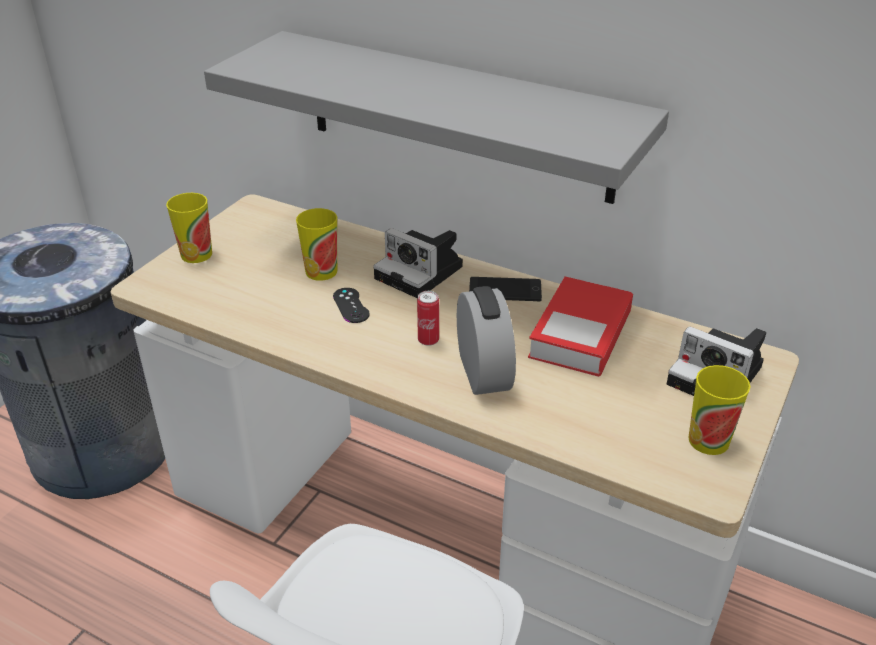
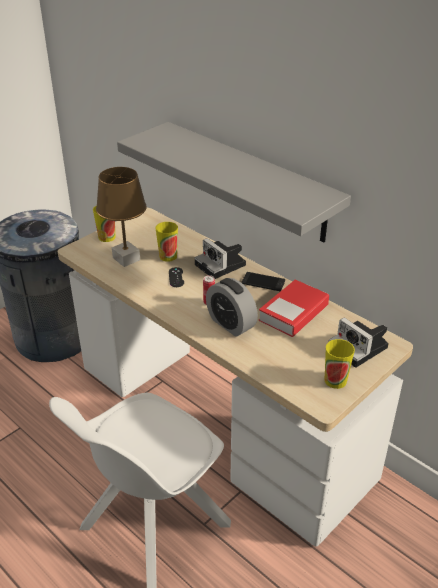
camera: 15 degrees right, 0 degrees up
alarm clock [457,286,516,395] -> alarm clock turned 135 degrees clockwise [206,278,258,337]
none -> brown table lamp [96,167,147,267]

